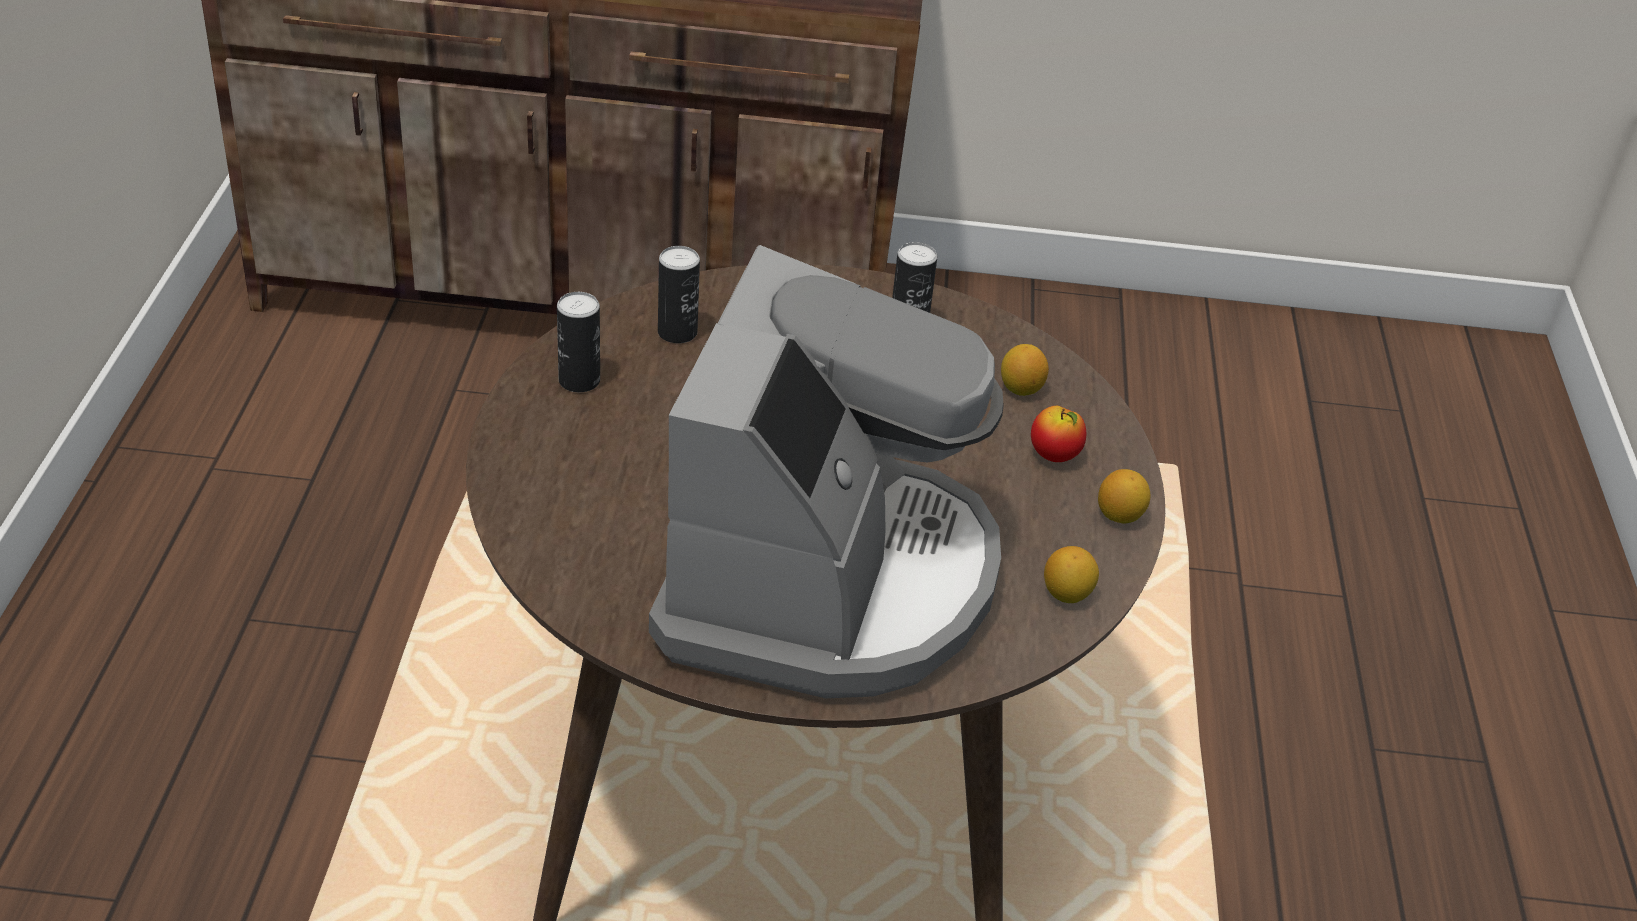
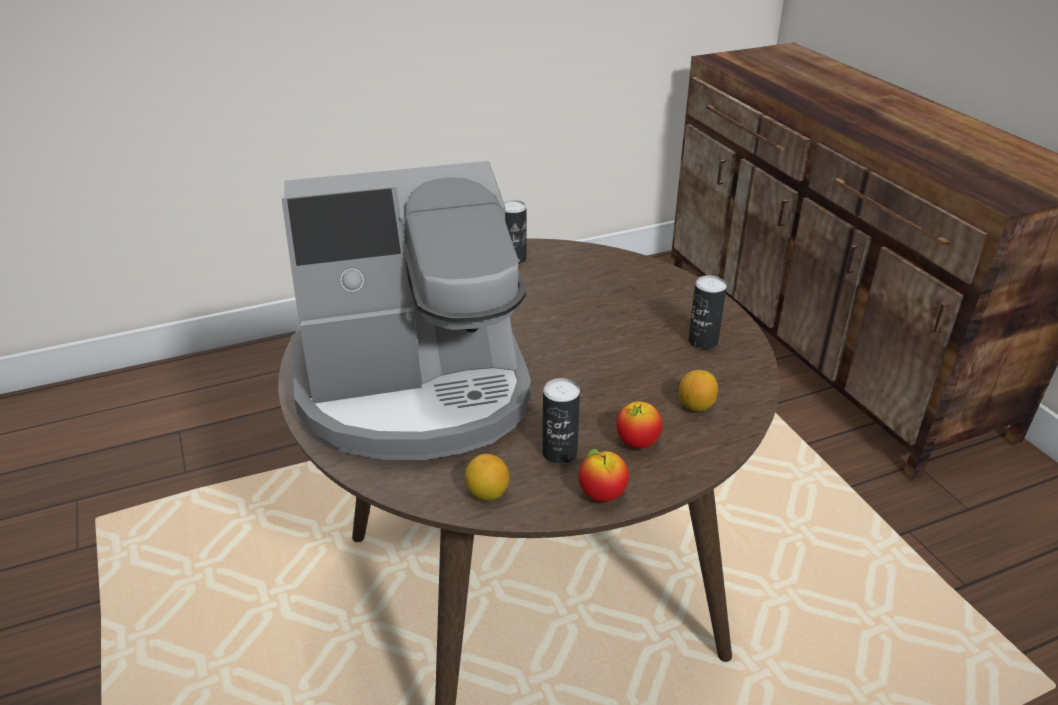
camera: 65 degrees right, 5 degrees down
can [658,246,700,343] -> can moved to [542,378,580,464]
lemon [1098,469,1150,523] -> apple [578,449,629,502]

